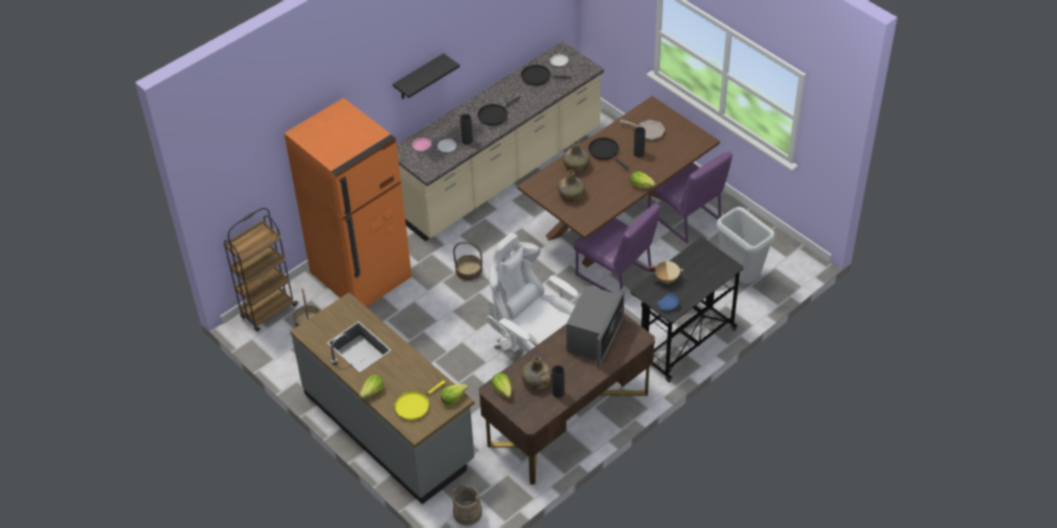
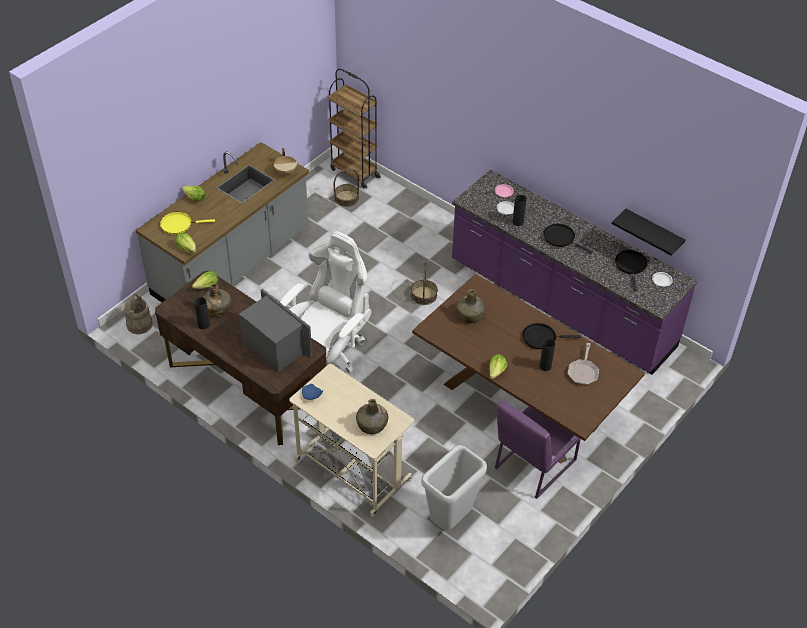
camera: 80 degrees right, 0 degrees up
orange fridge [284,98,412,307] -> none
black shelf [393,53,460,99] -> black shelf moved to [612,209,685,256]
yellow frying pan [394,380,445,420] -> yellow frying pan turned 45 degrees counterclockwise [160,212,215,235]
beige counter [397,41,604,241] -> purple counter [452,170,697,375]
green bottle [563,141,590,173] -> green bottle moved to [356,399,388,435]
microwave [566,285,625,368] -> microwave turned 150 degrees counterclockwise [239,289,312,372]
purple chair [574,203,661,301] -> none
black frying pan [588,137,629,170] -> black frying pan turned 135 degrees counterclockwise [523,323,581,349]
black desk [630,238,743,382] -> beige desk [289,364,414,517]
beige cooking pot [649,261,683,284] -> beige cooking pot moved to [274,148,297,176]

